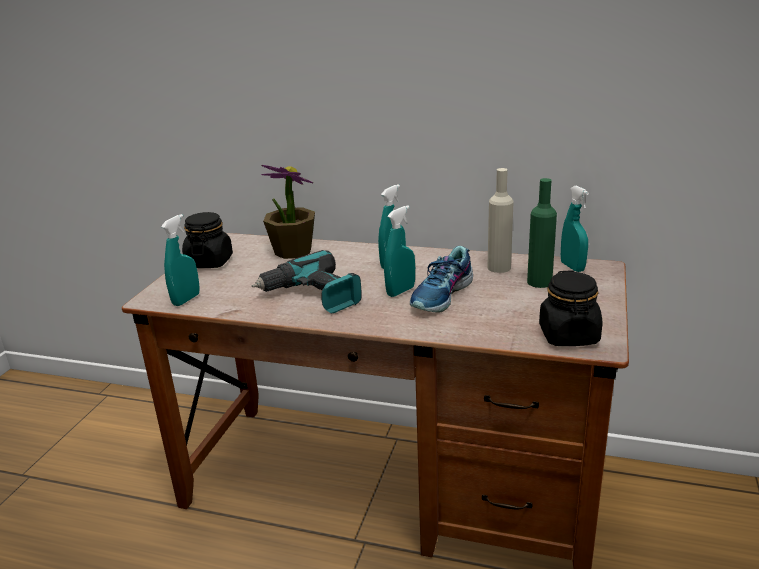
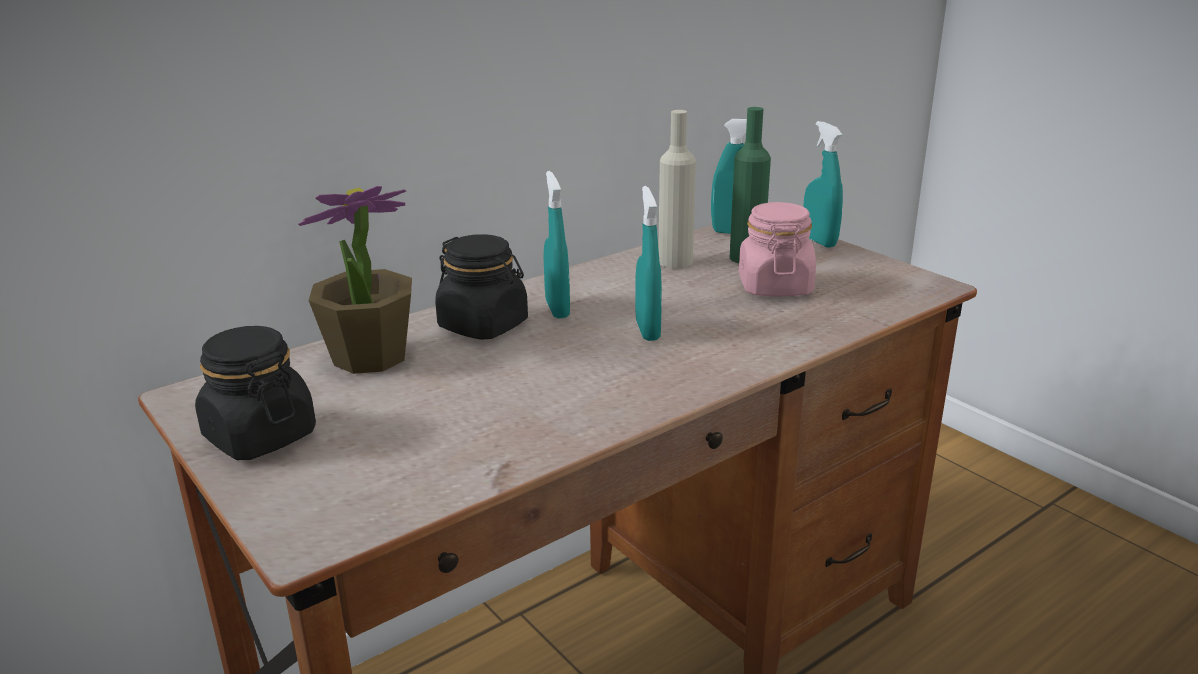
camera: 55 degrees left, 0 degrees up
turquoise spray bottle [161,214,200,306] -> turquoise spray bottle moved to [803,121,843,248]
power drill [252,250,362,313] -> none
shoe [410,246,473,313] -> none
black jar [539,270,602,346] -> black jar moved to [435,234,528,340]
none -> pink jar [739,202,816,297]

